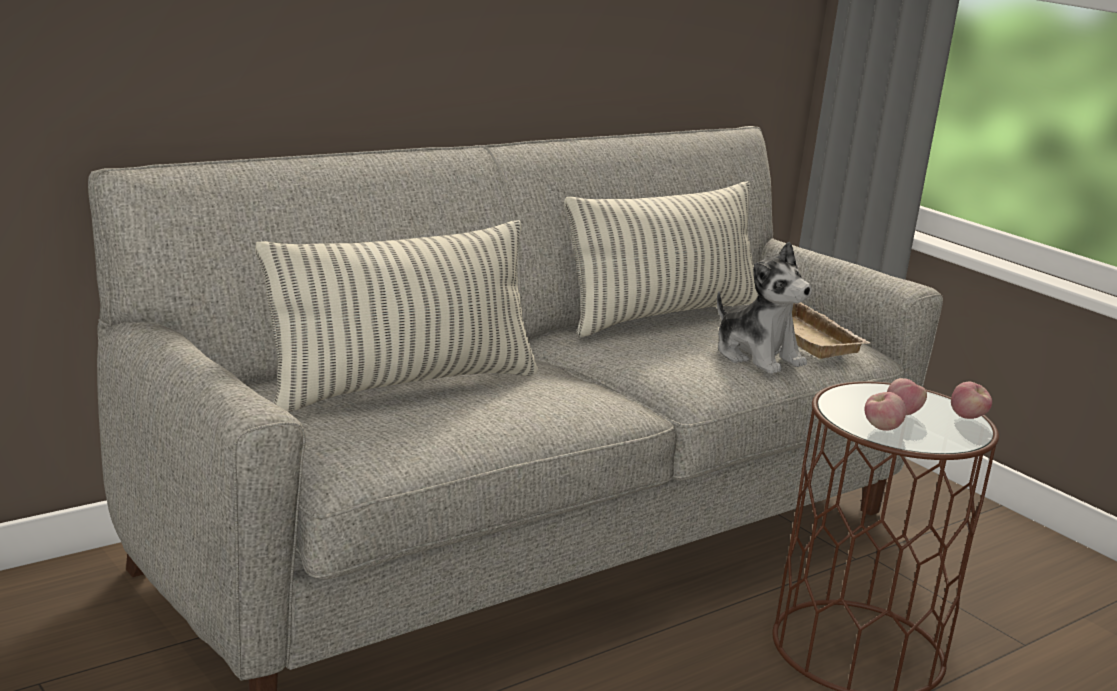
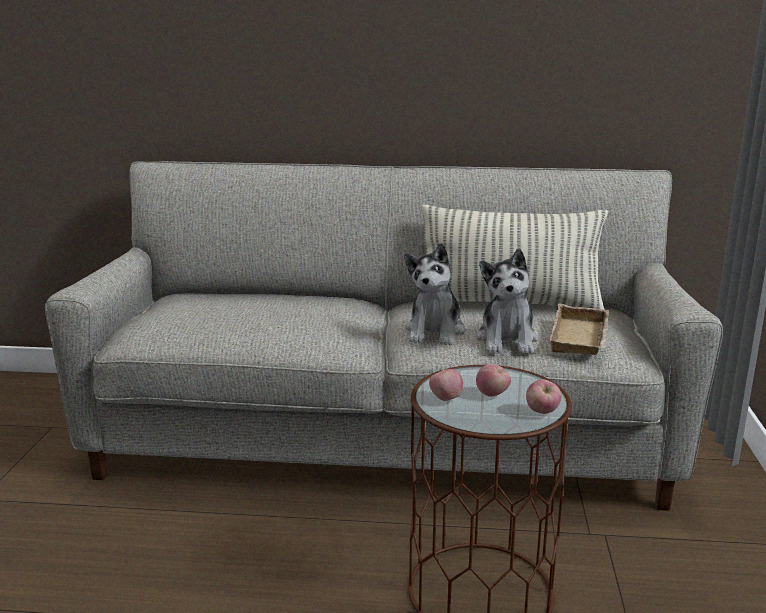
camera: 45 degrees right, 0 degrees up
pillow [255,220,538,413] -> none
none -> plush toy [404,243,465,345]

